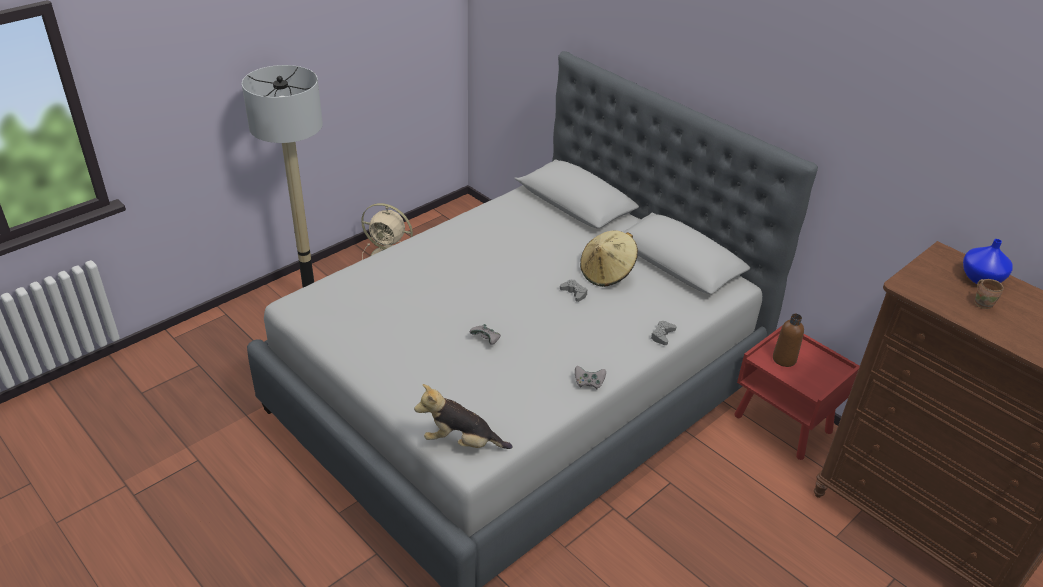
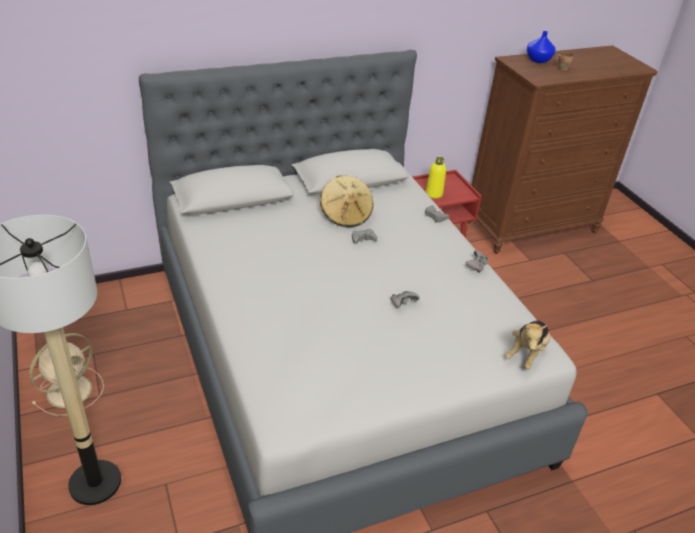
camera: 70 degrees left, 0 degrees up
brown bottle [773,314,804,367] -> yellow bottle [426,157,446,198]

